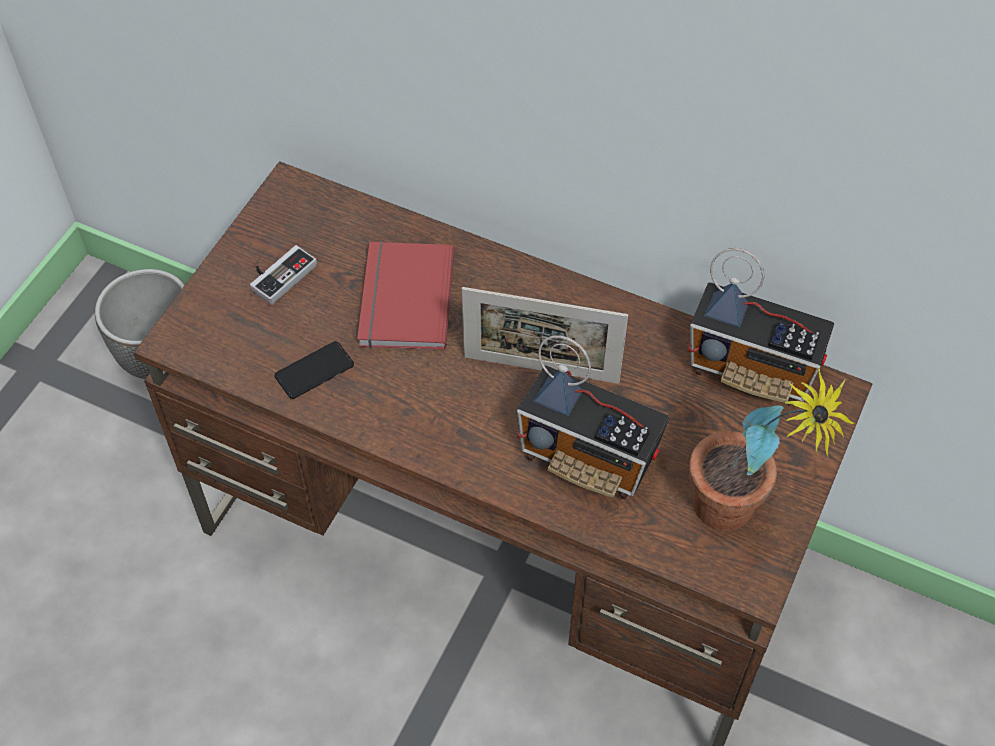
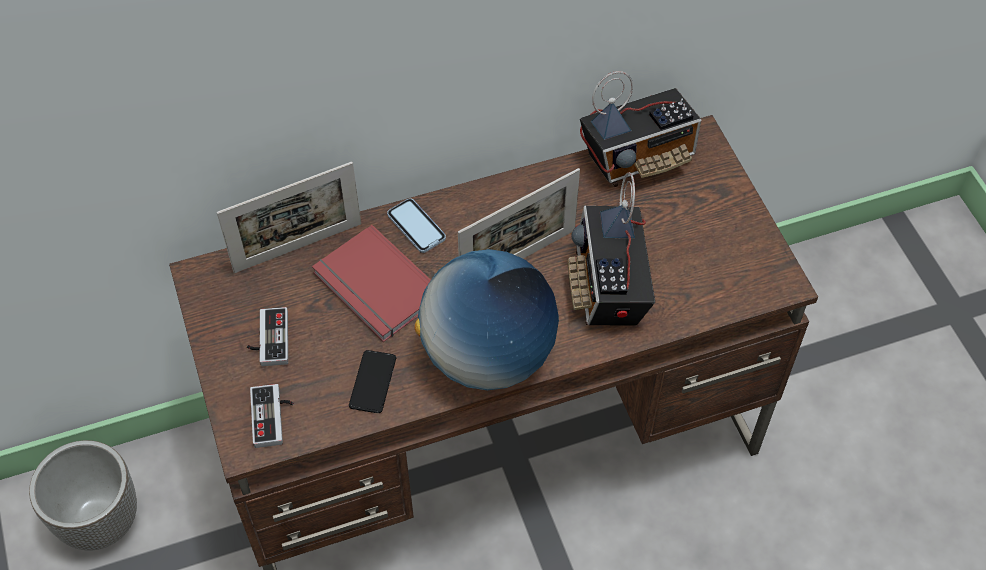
camera: 45 degrees left, 0 degrees up
radio [517,335,670,499] -> radio turned 105 degrees clockwise [567,172,655,326]
potted plant [689,369,855,531] -> none
none -> picture frame [217,162,361,273]
none -> game controller [250,384,294,448]
none -> phone [387,198,446,253]
none -> globe [415,249,559,390]

